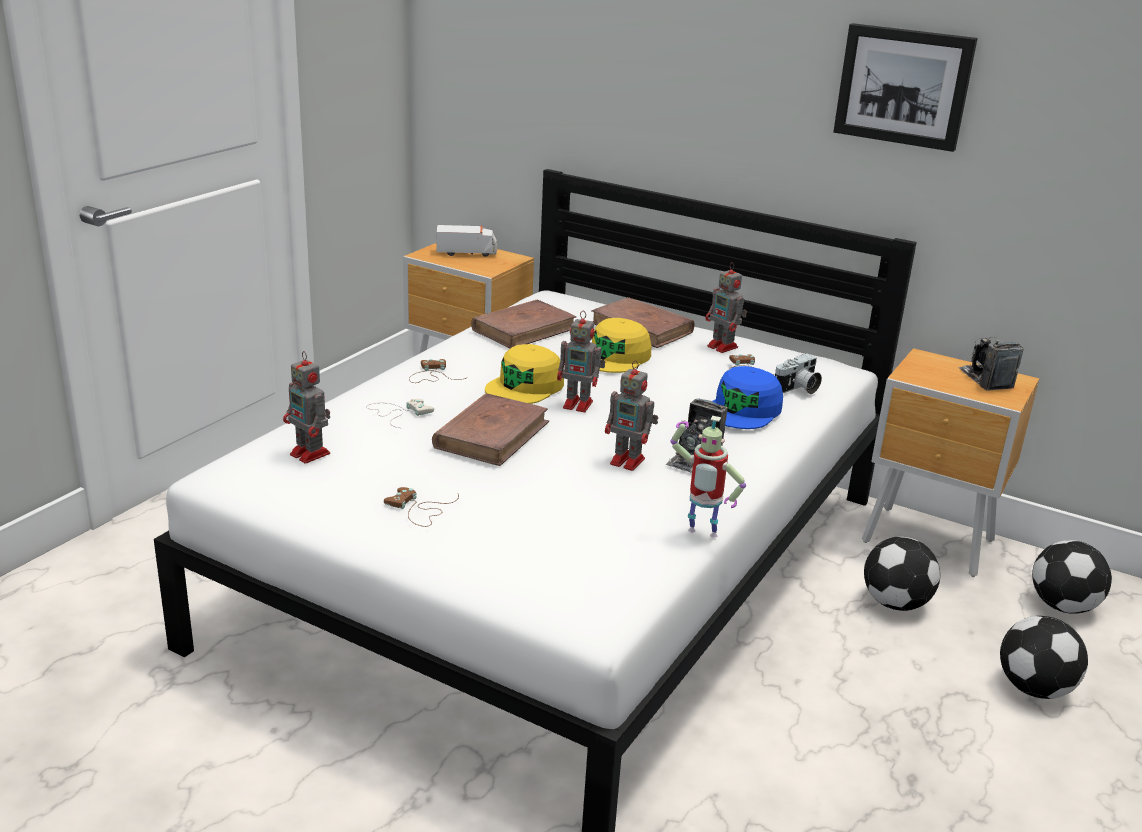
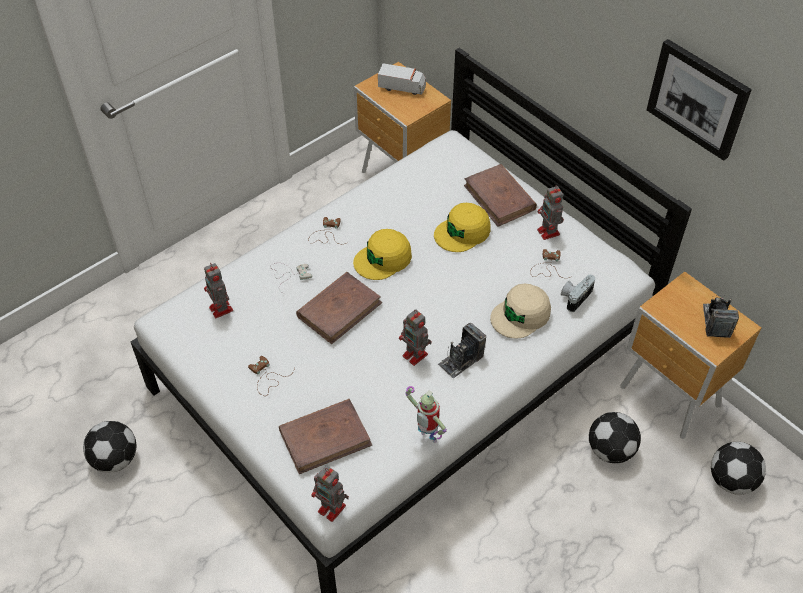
camera: 20 degrees right, 25 degrees up
brown book [471,299,576,348] -> brown book moved to [279,399,372,474]
toy robot [557,311,605,412] -> toy robot moved to [311,465,349,522]
blue cap [713,366,783,429] -> beige cap [490,284,551,339]
camera [775,353,822,394] -> camera turned 150 degrees clockwise [561,275,595,312]
football [1000,616,1088,699] -> football moved to [83,421,136,472]

